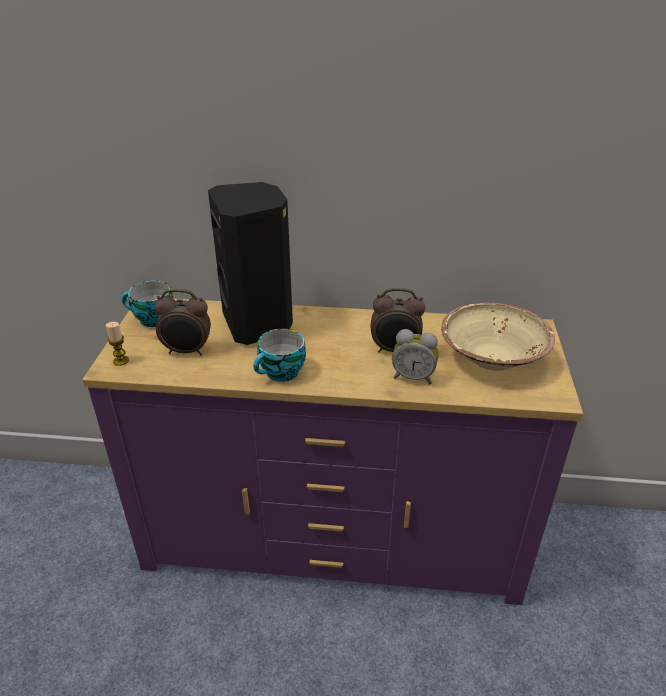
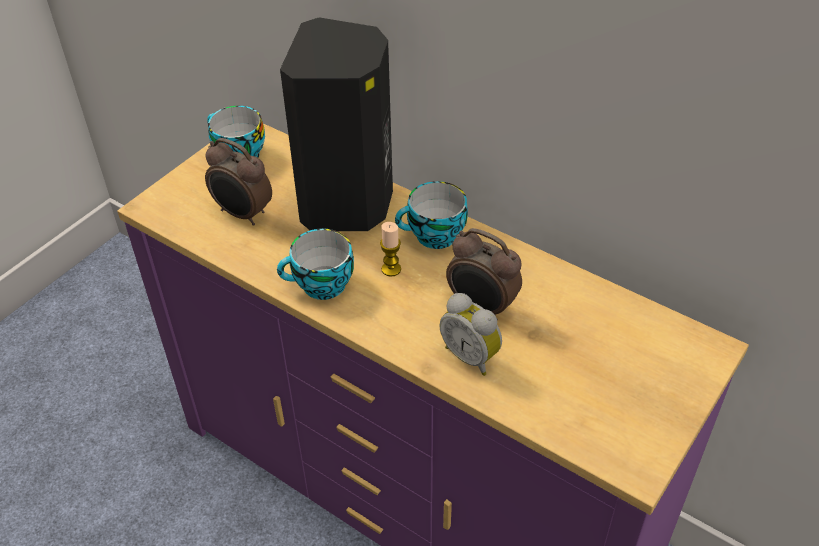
camera: 30 degrees right, 10 degrees up
candle [106,322,129,366] -> candle moved to [380,222,401,277]
beige bowl [441,303,555,371] -> none
none -> cup [395,181,468,249]

